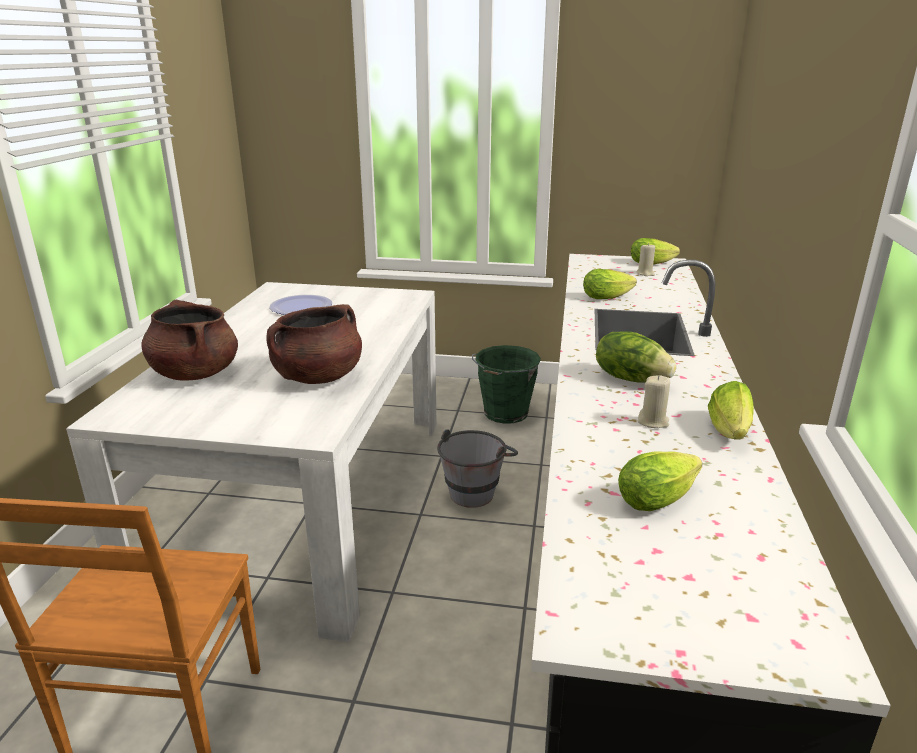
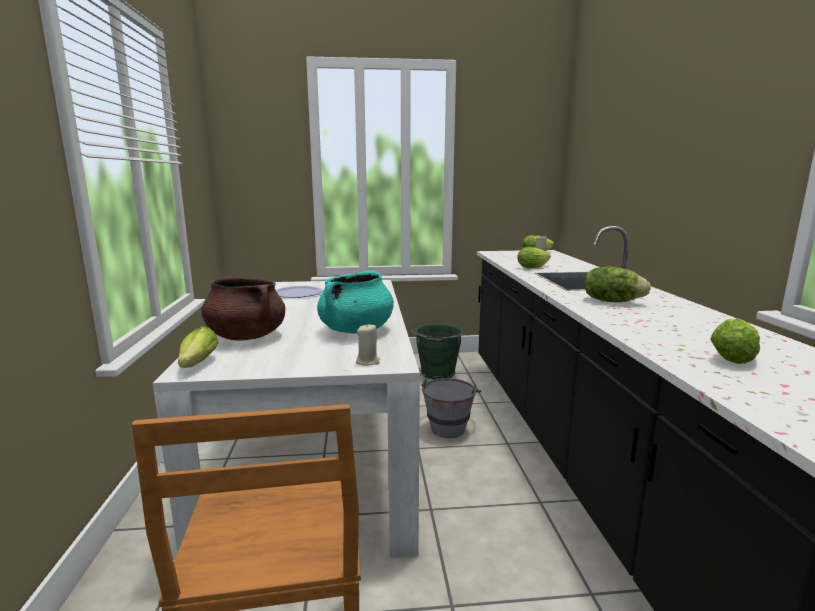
camera: 15 degrees left, 10 degrees down
brown cooking pot [266,304,362,384] -> turquoise cooking pot [317,270,394,334]
beige candle [638,375,670,428] -> beige candle moved to [356,323,380,366]
lettuce [708,381,754,440] -> lettuce moved to [178,326,219,368]

